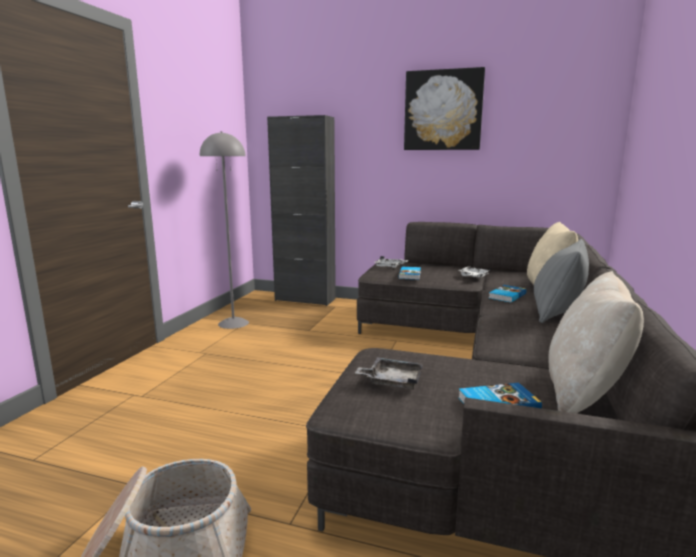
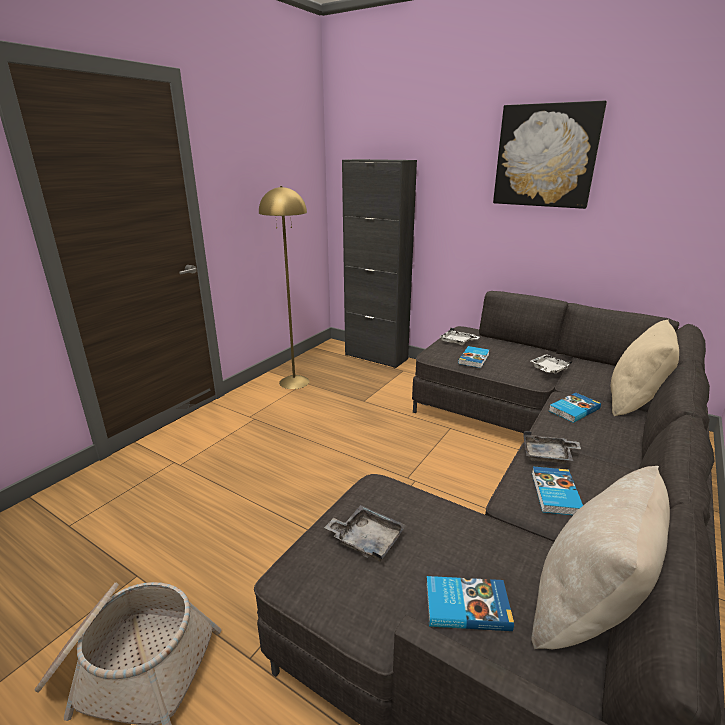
camera: 15 degrees right, 10 degrees up
grey floor lamp [200,131,249,329] -> yellow floor lamp [259,186,310,389]
grey pillow [534,239,589,323] -> none
none -> grey tray [523,431,581,464]
none -> book [532,466,583,515]

